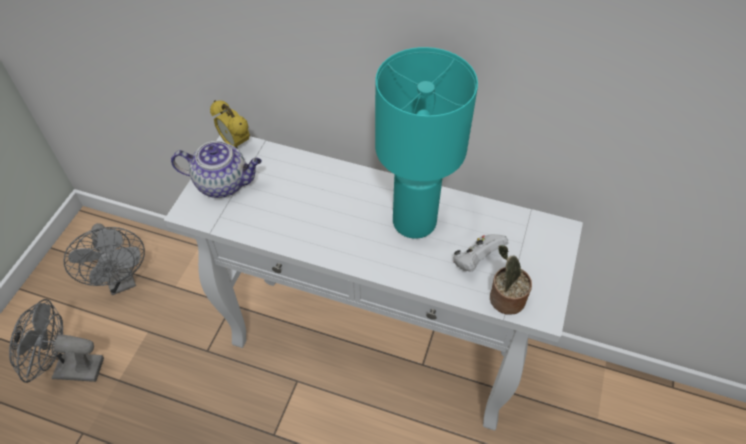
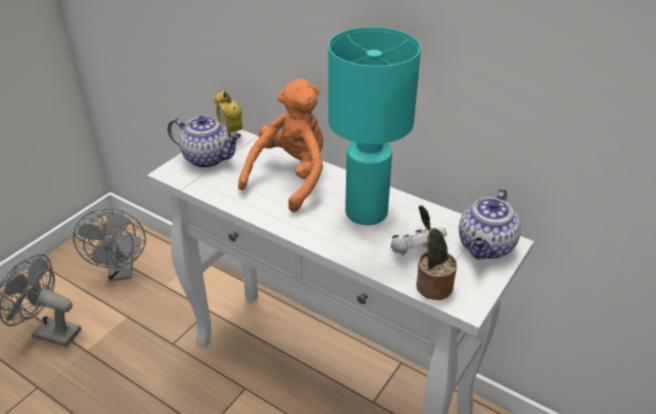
camera: 15 degrees right, 15 degrees down
none -> orange plush toy [238,78,323,212]
none -> teapot [459,188,521,260]

